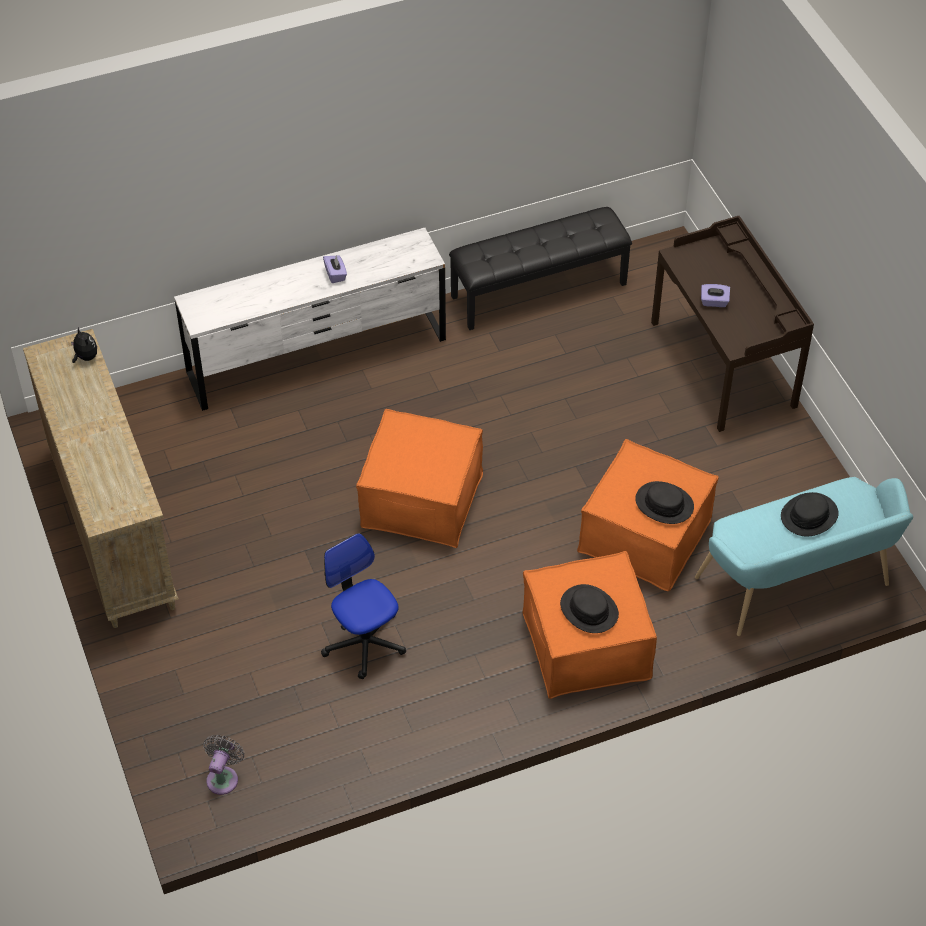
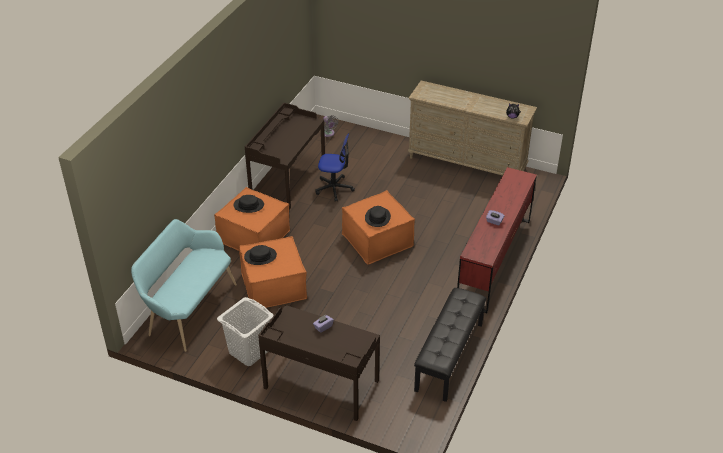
camera: 135 degrees right, 10 degrees down
white dresser [174,228,446,411] -> red dresser [457,167,537,314]
black hat [781,492,839,537] -> black hat moved to [365,206,391,227]
none -> white laundry basket [217,297,274,366]
none -> brown desk [245,103,325,209]

